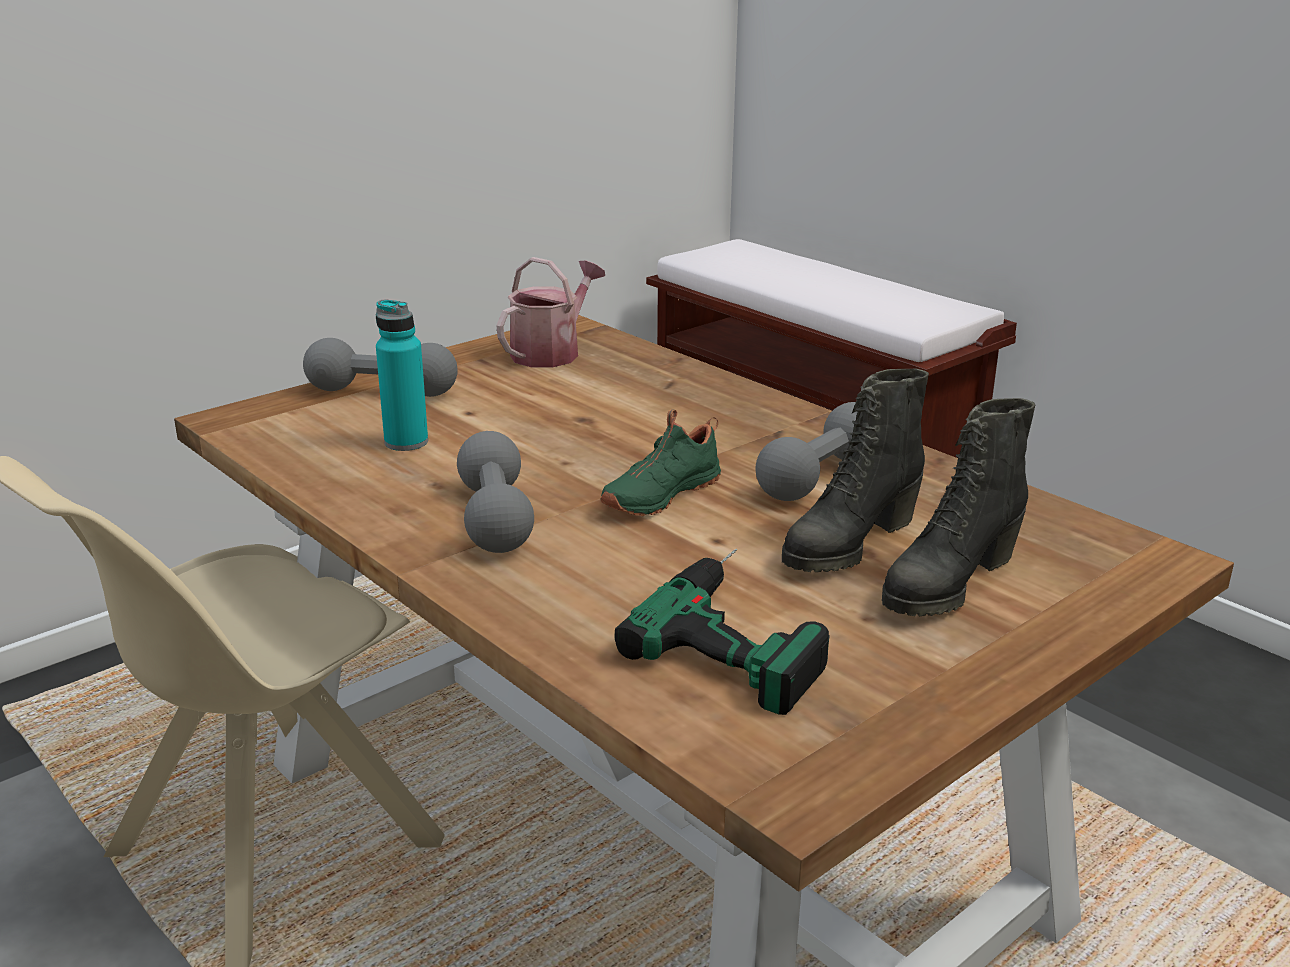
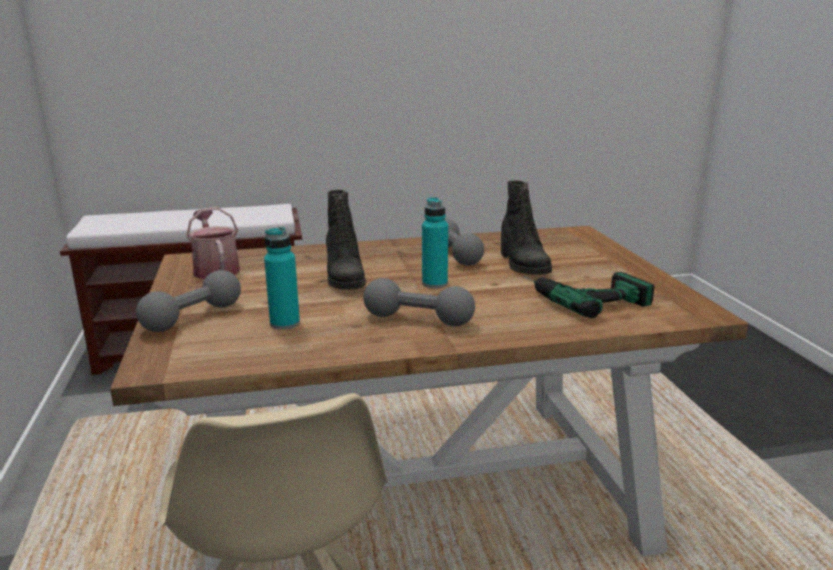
camera: 60 degrees left, 5 degrees down
green shoe [601,409,721,516] -> turquoise bottle [422,197,448,288]
black boot [882,398,1035,616] -> black boot moved to [326,190,366,290]

